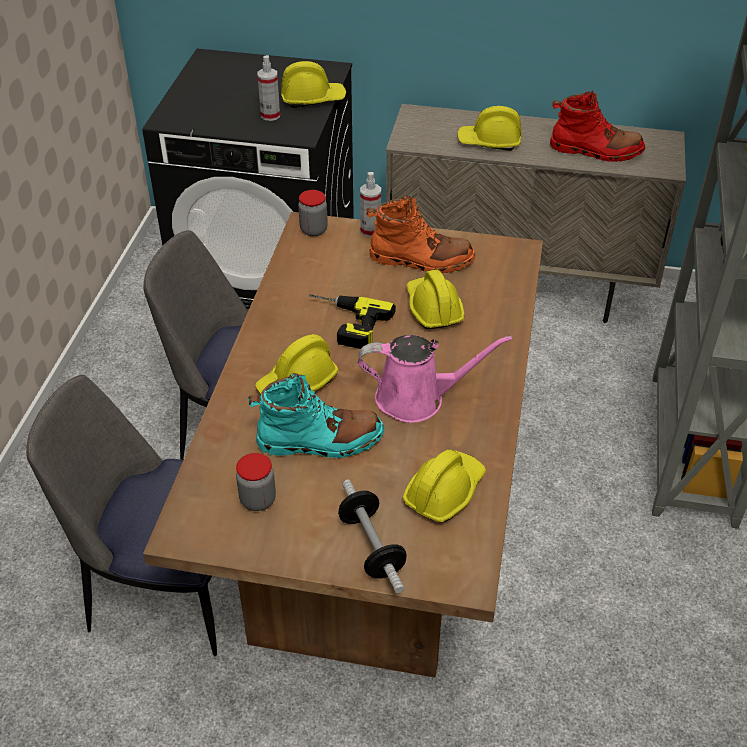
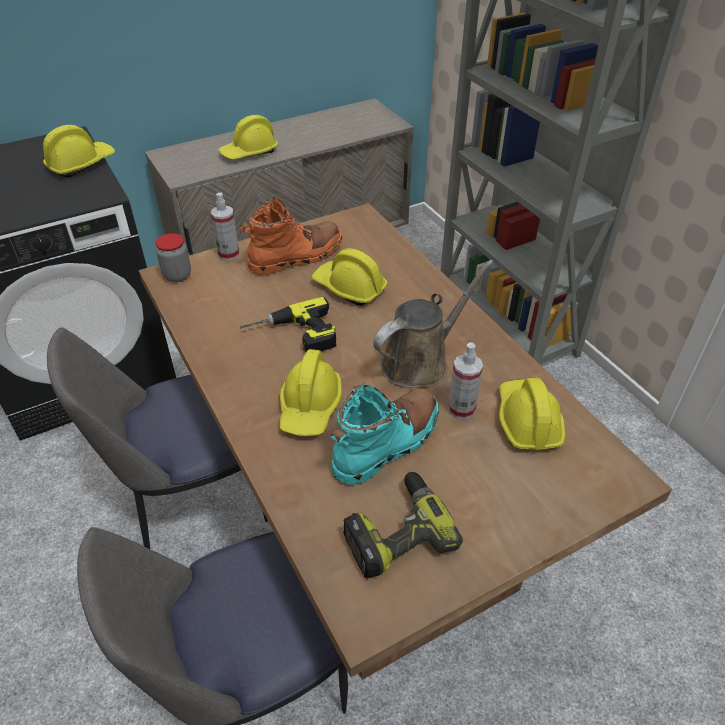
camera: 40 degrees left, 0 degrees up
jar [236,453,276,511] -> power drill [343,472,463,578]
spray bottle [257,55,280,121] -> spray bottle moved to [448,342,483,419]
dumbbell [338,480,407,593] -> none
pink watering can [358,335,512,423] -> brown watering can [373,260,494,388]
red boot [550,91,645,162] -> none

